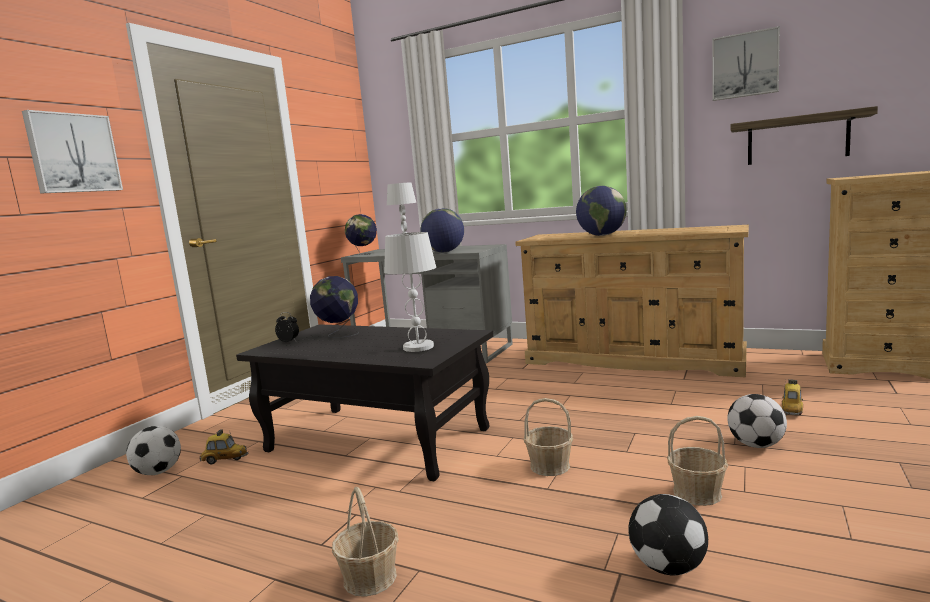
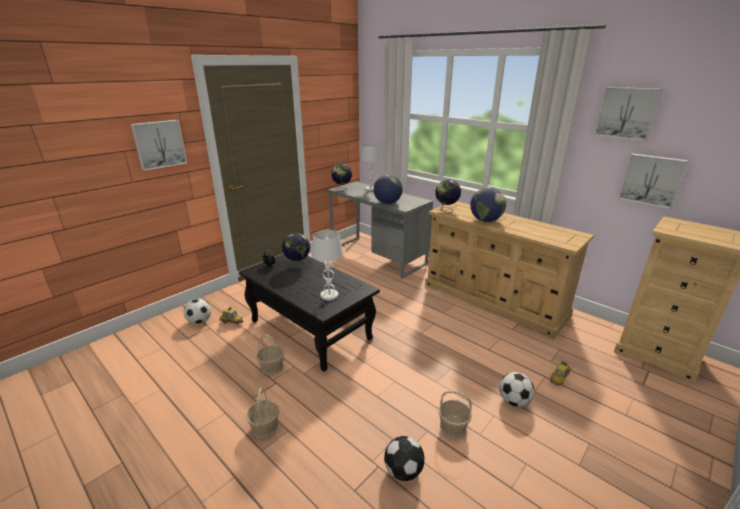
camera: 15 degrees right, 15 degrees up
basket [524,398,573,476] -> basket moved to [256,335,284,375]
shelf [731,106,878,165] -> picture [618,153,688,209]
none -> globe [435,179,461,213]

